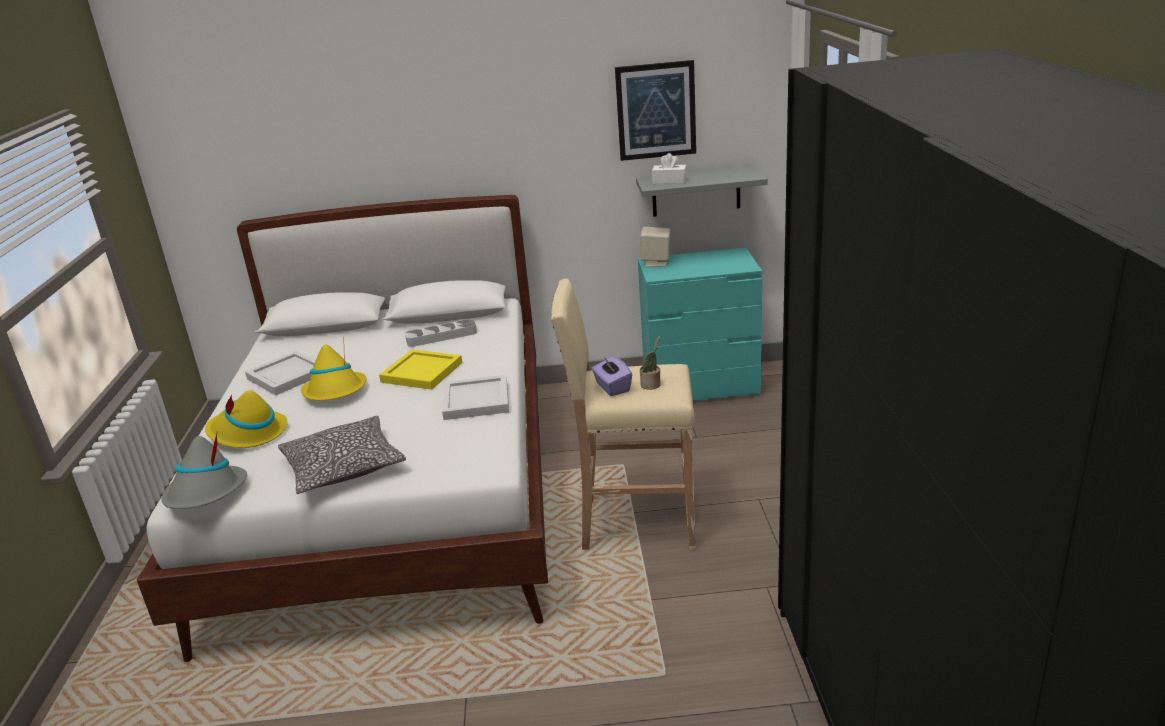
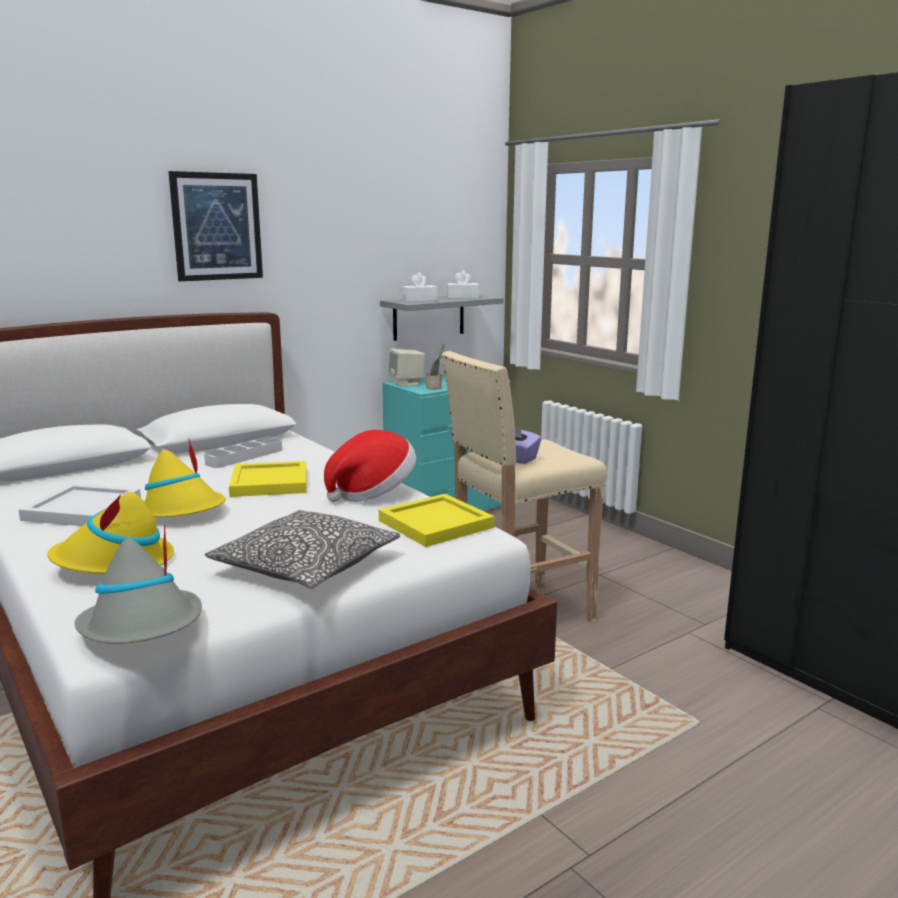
camera: 35 degrees left, 10 degrees down
white tray [442,375,509,420] -> hat [324,430,416,502]
picture [615,60,696,161] -> picture moved to [168,171,263,281]
potted plant [640,336,660,390] -> potted plant moved to [426,344,445,389]
none -> yellow tray [379,494,495,547]
none -> white tissue box [447,270,479,298]

